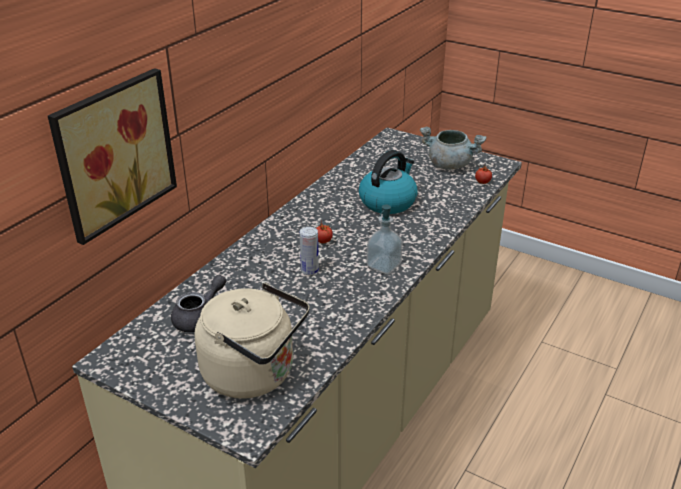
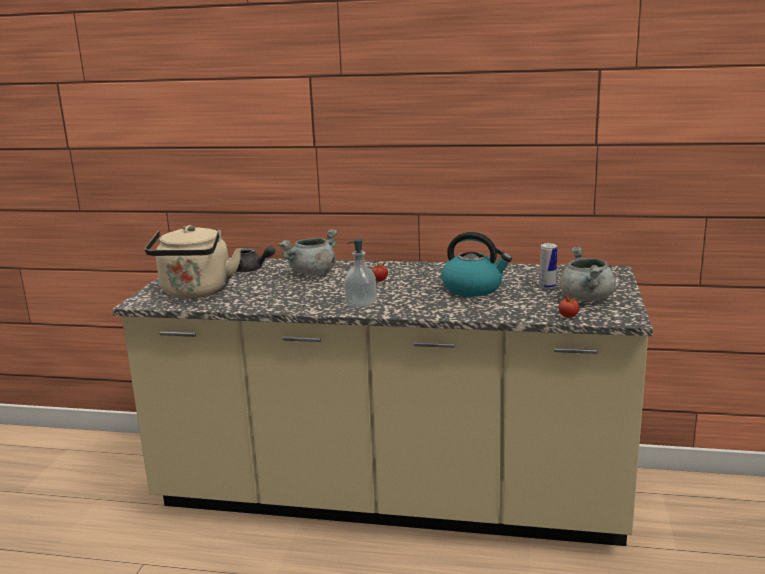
camera: 70 degrees right, 15 degrees down
picture [48,68,177,245] -> none
can [300,227,319,275] -> can moved to [539,243,557,289]
none -> grey cooking pot [279,229,338,275]

